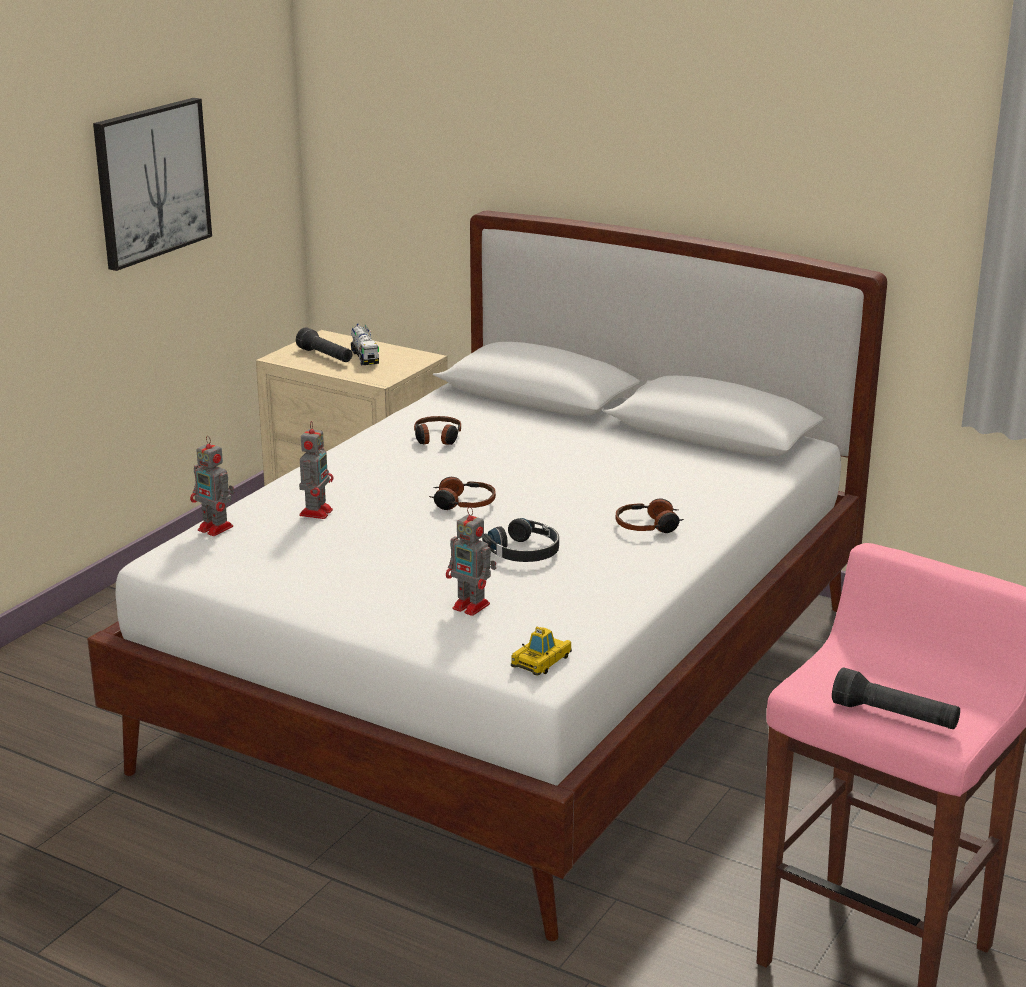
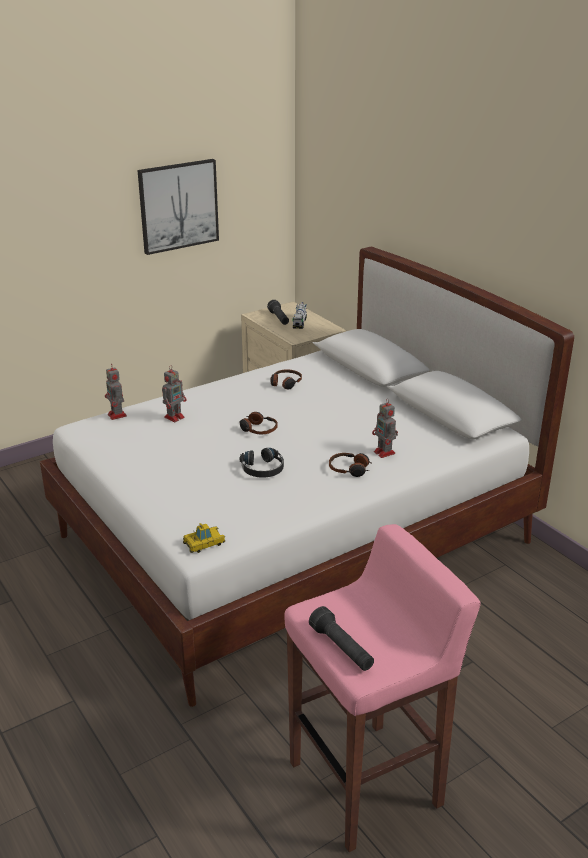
camera: 25 degrees right, 5 degrees up
toy robot [446,507,496,616] -> toy robot moved to [372,398,398,458]

